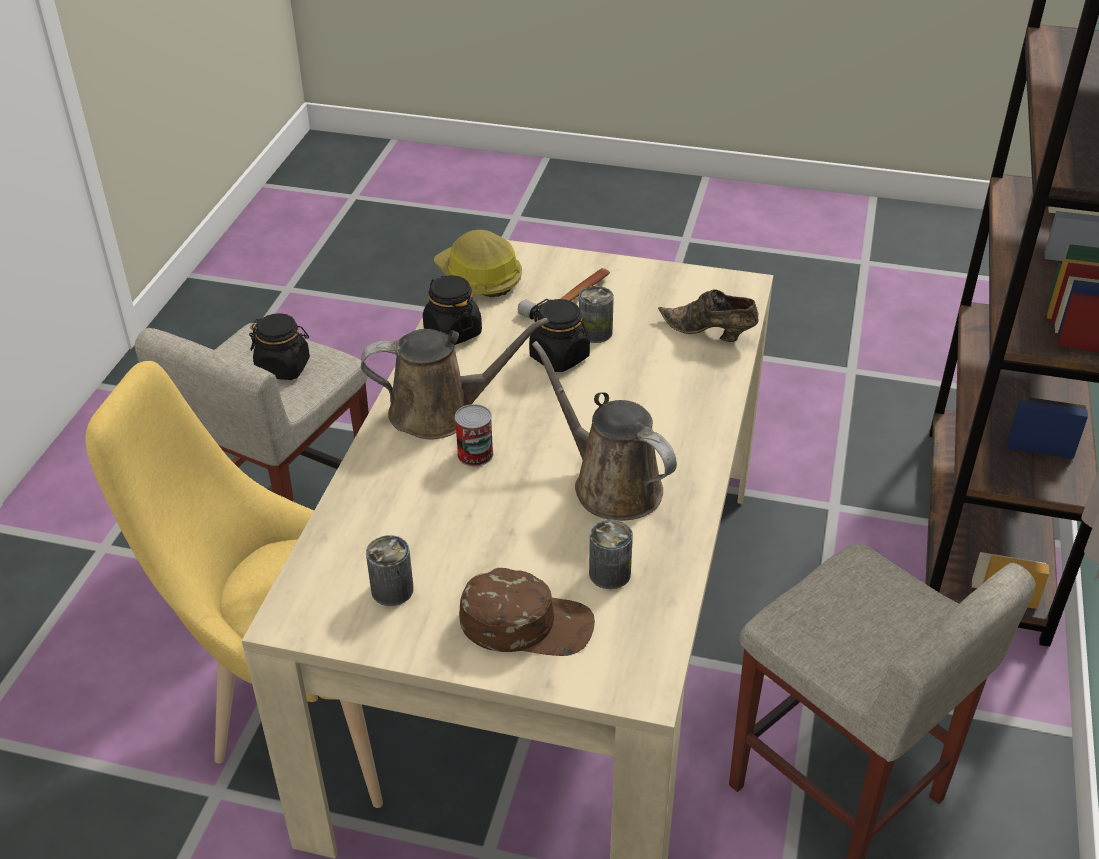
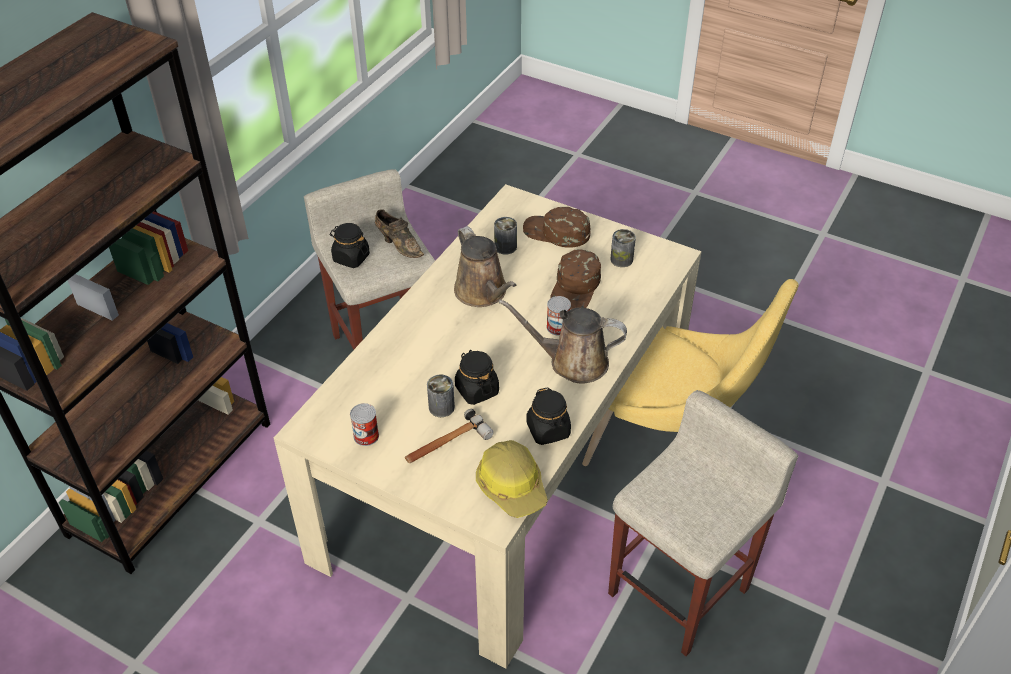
camera: 165 degrees left, 5 degrees up
black jar [249,313,310,380] -> black jar moved to [330,223,370,268]
brown shoe [658,289,759,342] -> brown shoe moved to [375,210,424,258]
none -> can [350,403,379,446]
none -> brown cap [550,249,601,309]

